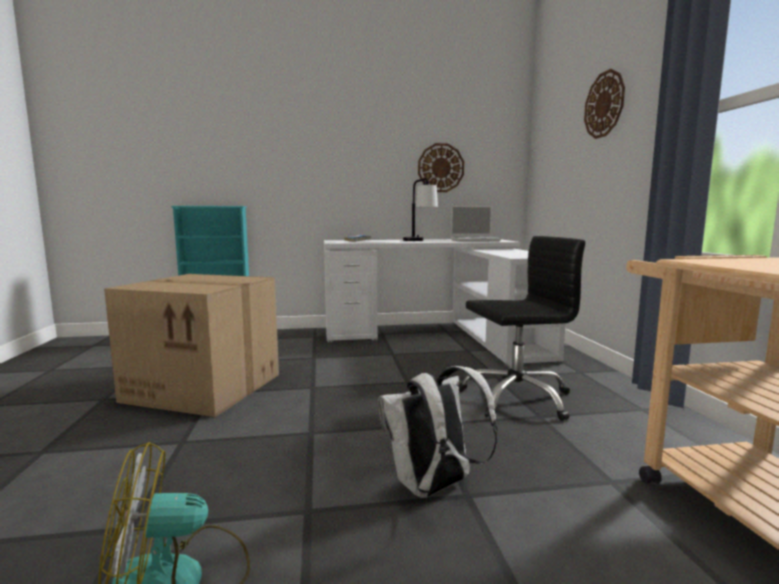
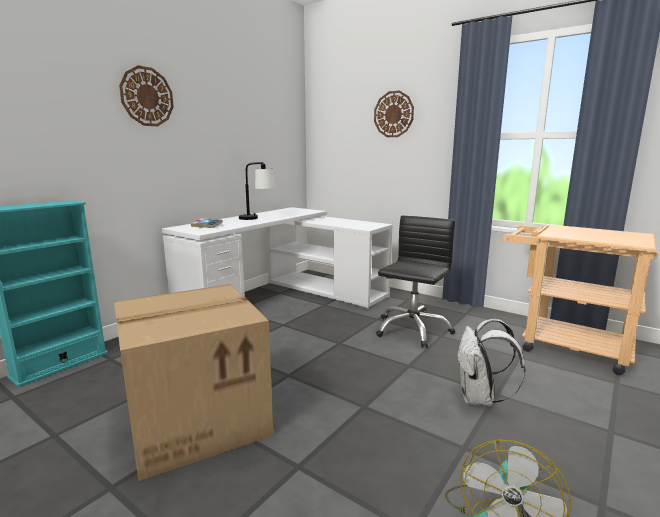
camera: 45 degrees left, 5 degrees up
wall clock [418,143,464,192] -> wall clock moved to [119,65,174,126]
laptop [450,206,501,242] -> none

